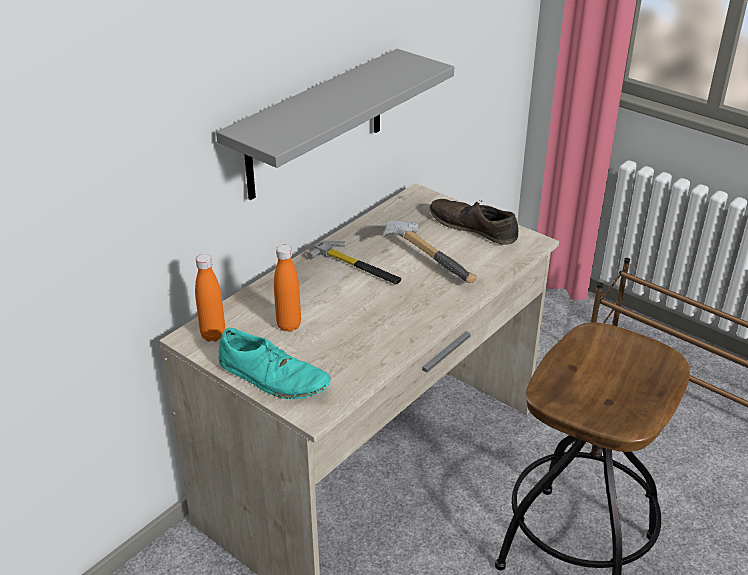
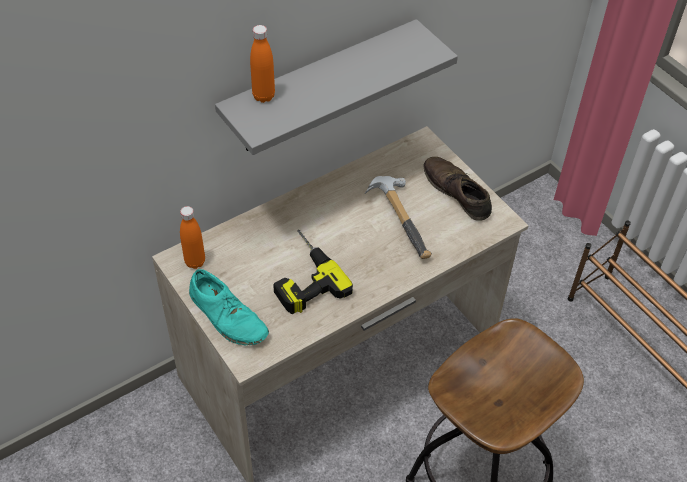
camera: 15 degrees right, 15 degrees up
orange bottle [274,245,301,332] -> orange bottle moved to [250,25,275,103]
hammer [307,241,401,284] -> none
none -> power drill [273,230,353,314]

